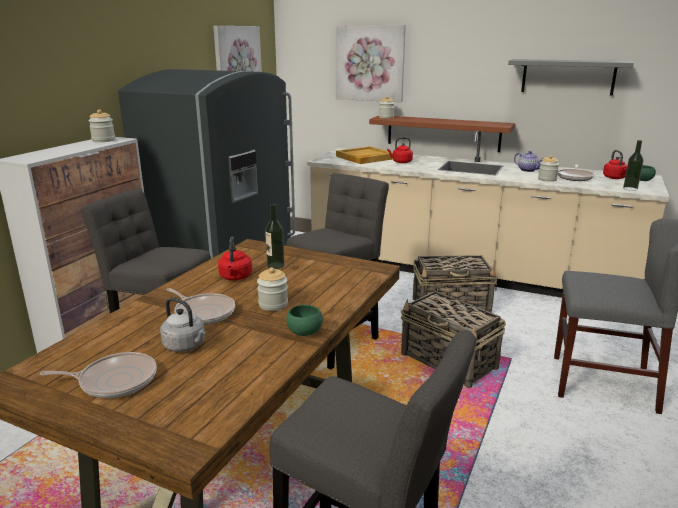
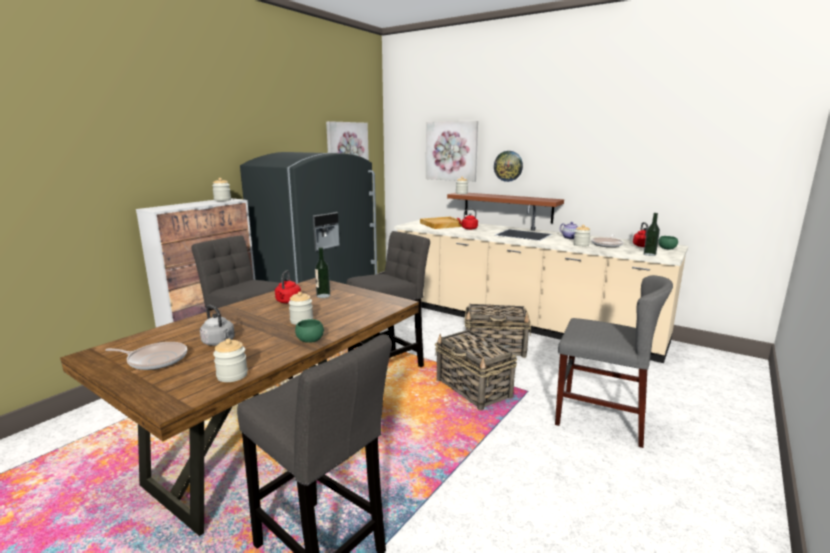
camera: 10 degrees right, 5 degrees down
frying pan [166,288,235,325] -> none
grey shelf [508,59,634,96] -> none
none -> jar [213,338,248,382]
none -> wall clock [494,151,523,182]

